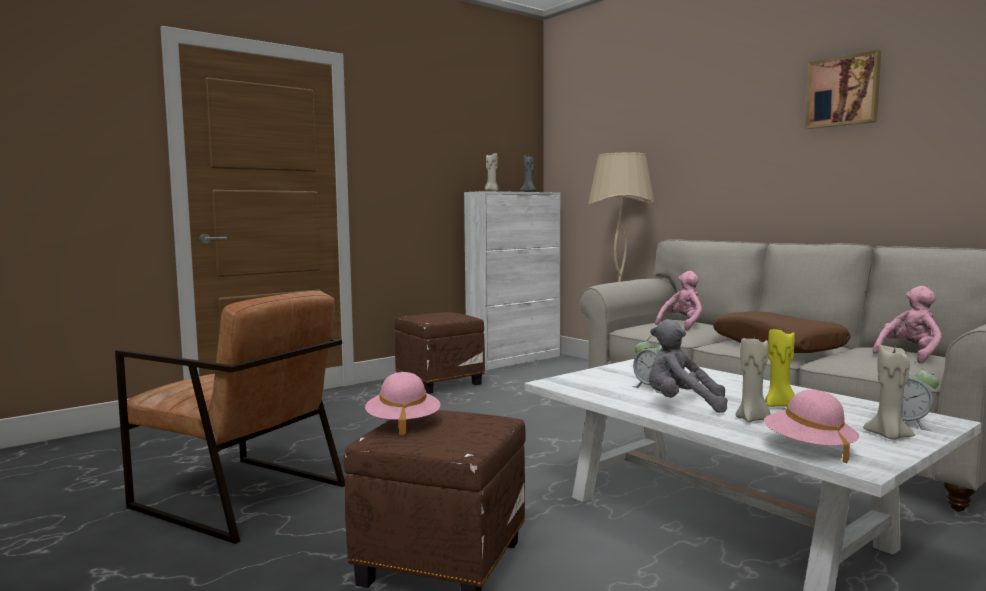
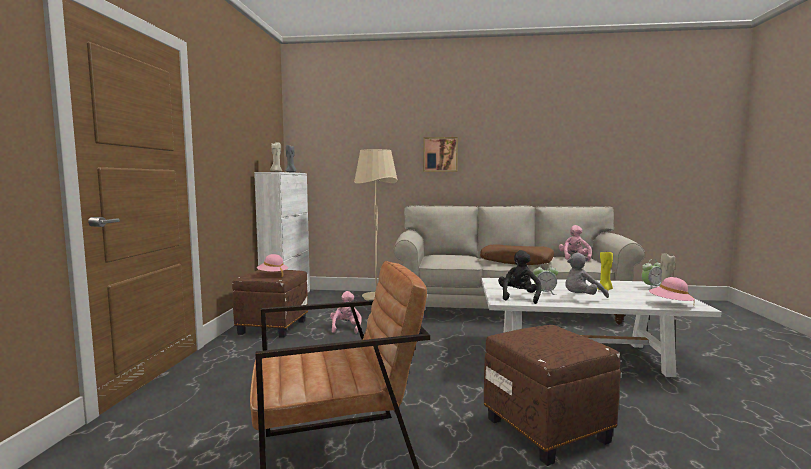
camera: 45 degrees left, 0 degrees up
pink hat [365,372,440,436] -> pink hat moved to [257,254,289,277]
pink plush toy [655,271,702,330] -> pink plush toy moved to [330,291,362,334]
beige candle [735,336,770,422] -> none
picture [805,50,881,129] -> picture moved to [423,137,458,172]
none -> black plush toy [498,250,542,304]

